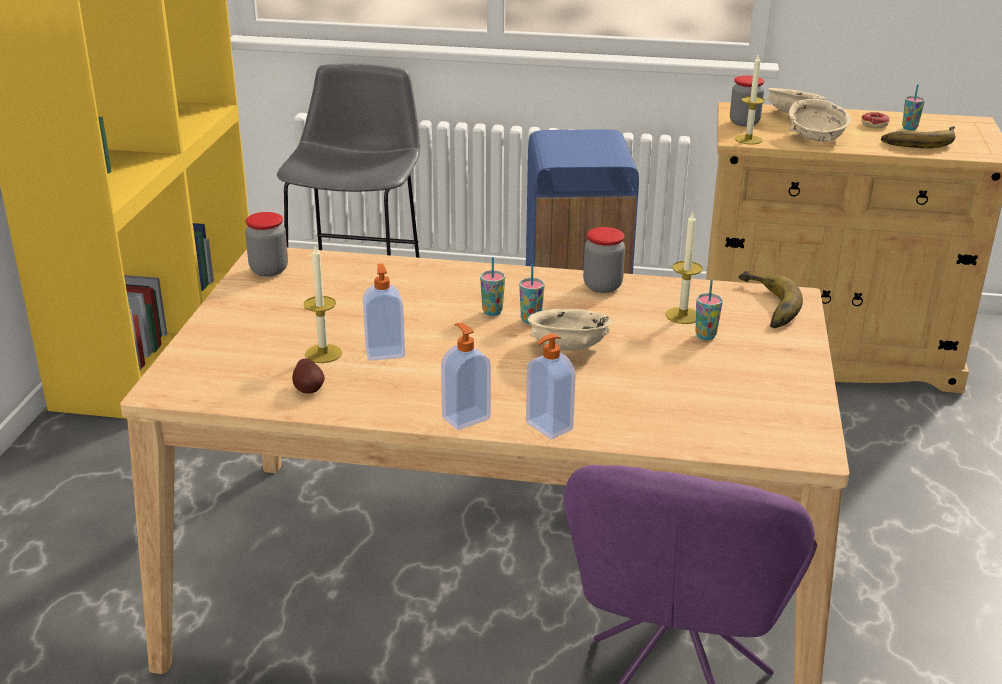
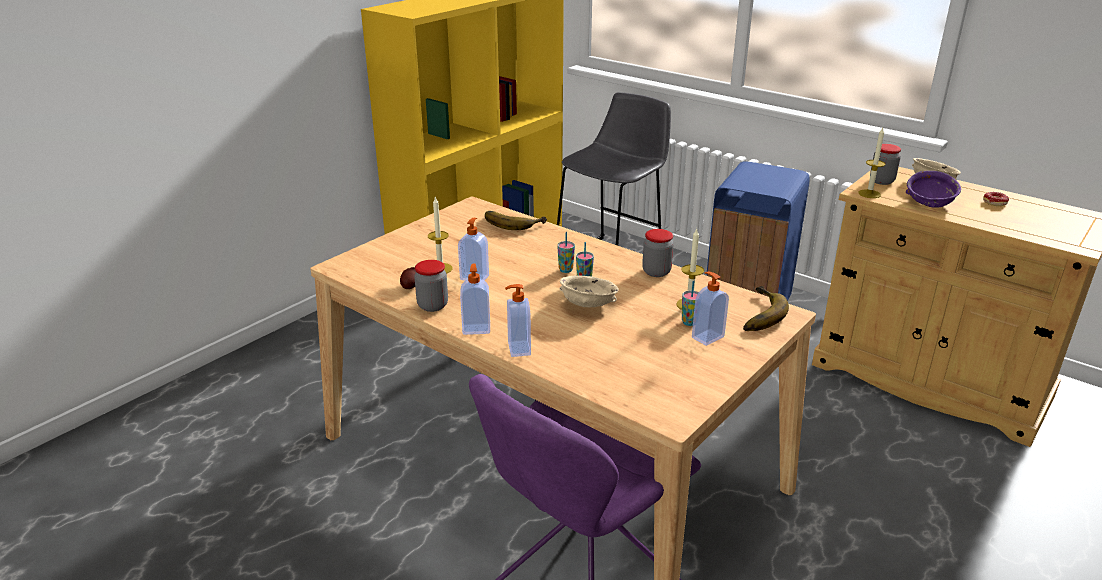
camera: 30 degrees right, 0 degrees up
jar [245,212,288,276] -> jar moved to [414,260,448,312]
beige bowl [789,99,851,142] -> purple bowl [906,171,961,208]
banana [881,126,955,148] -> banana moved to [485,211,547,230]
cup [902,84,925,131] -> none
none -> soap dispenser [692,272,729,346]

